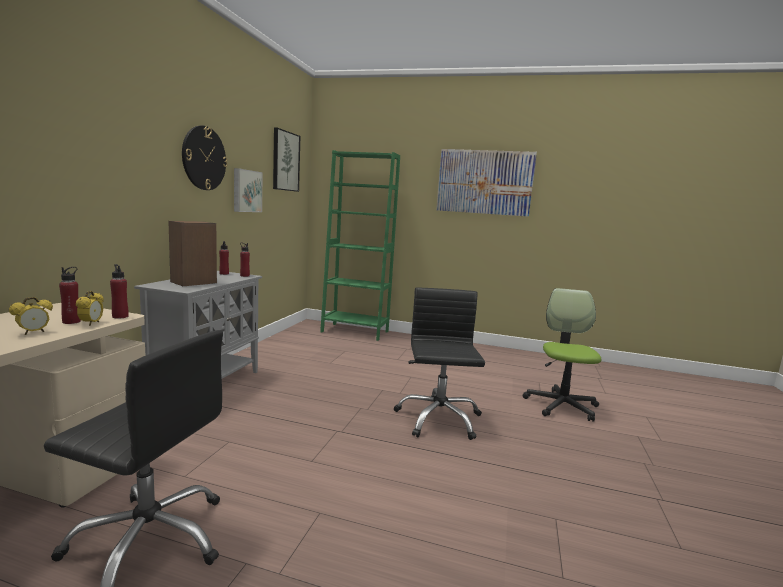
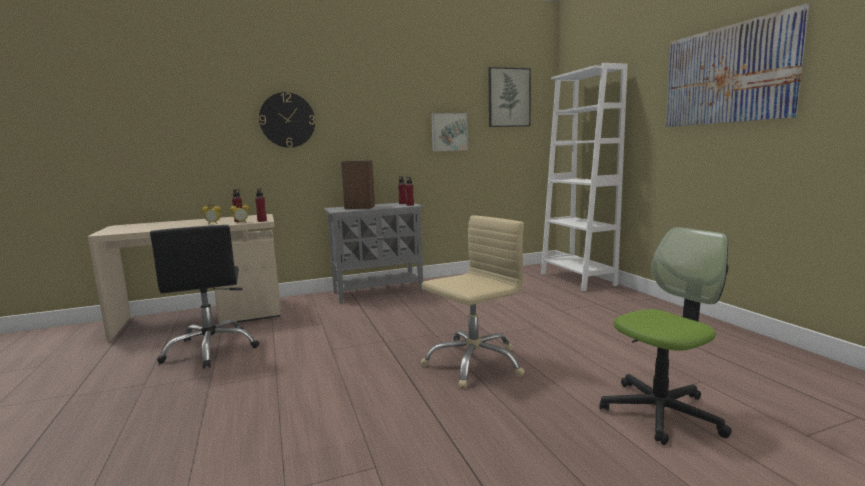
camera: 55 degrees right, 0 degrees up
wall clock [182,126,228,190] -> wall clock moved to [259,92,315,148]
green bookcase [320,150,400,341] -> white bookcase [541,63,628,291]
black office chair [394,288,485,440] -> beige office chair [421,215,525,389]

